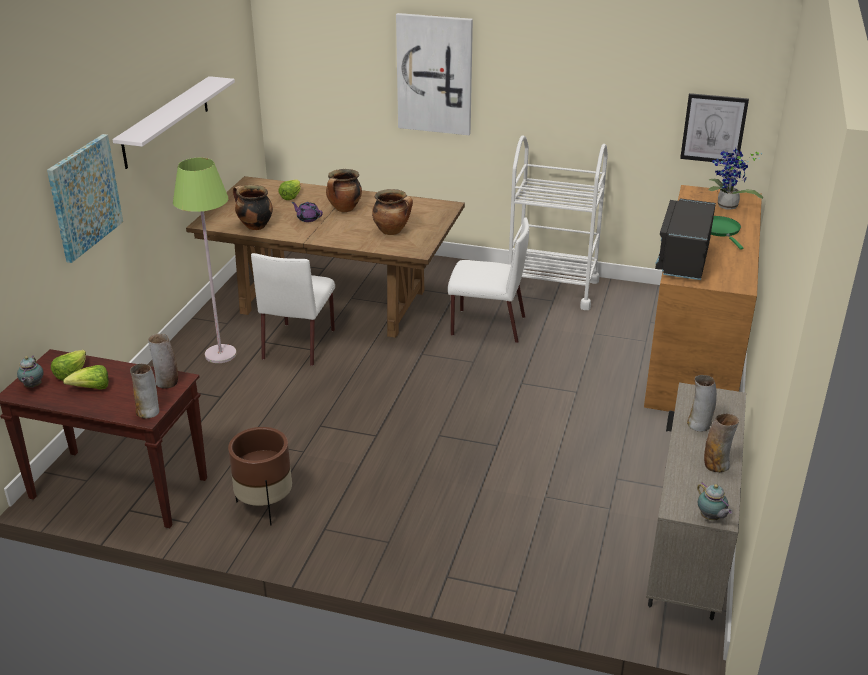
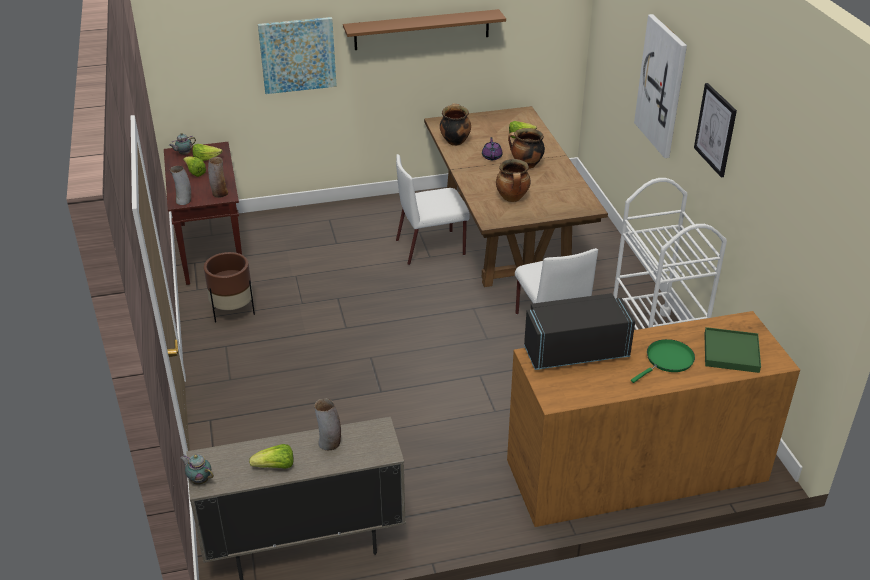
camera: 60 degrees right, 5 degrees up
white shelf [112,76,235,169] -> brown shelf [343,9,506,50]
green floor lamp [173,158,237,363] -> none
picture [680,93,749,162] -> picture moved to [694,83,737,177]
teapot [697,482,733,521] -> teapot turned 90 degrees clockwise [180,454,214,485]
vase [704,414,739,472] -> lettuce [249,444,294,469]
potted plant [708,148,763,210] -> green tray [704,327,761,373]

